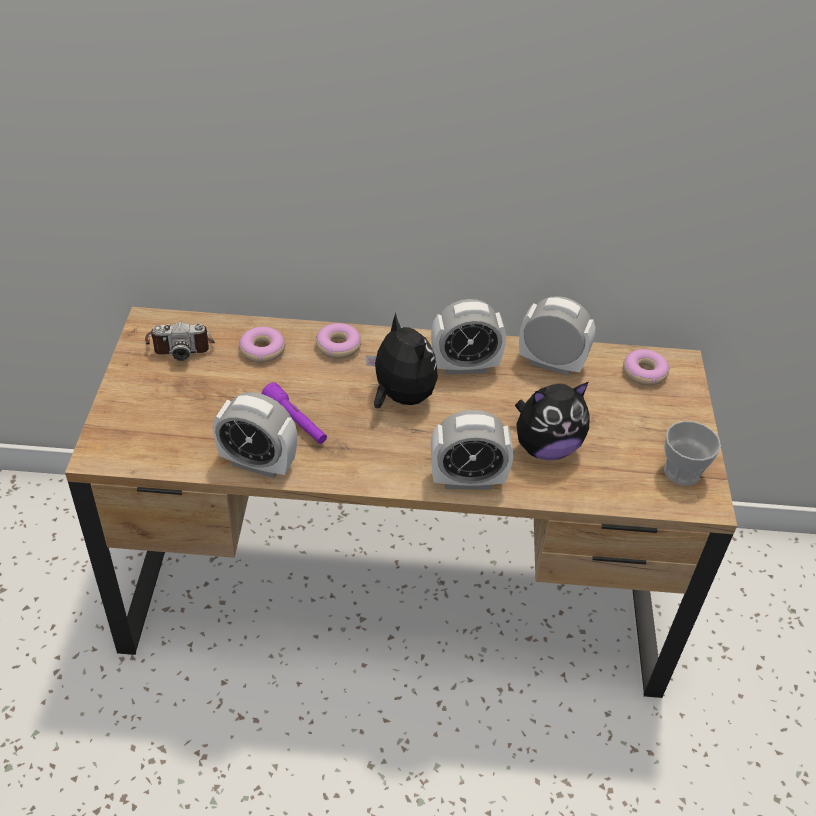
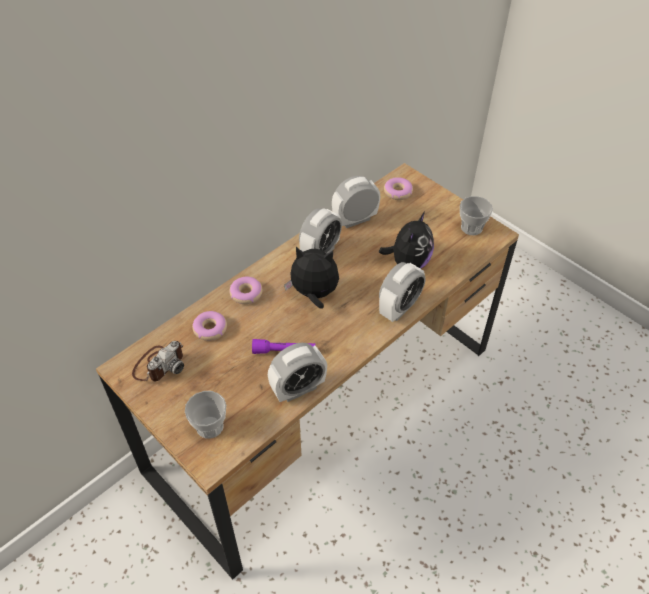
camera: 45 degrees left, 5 degrees up
none -> cup [185,391,226,439]

